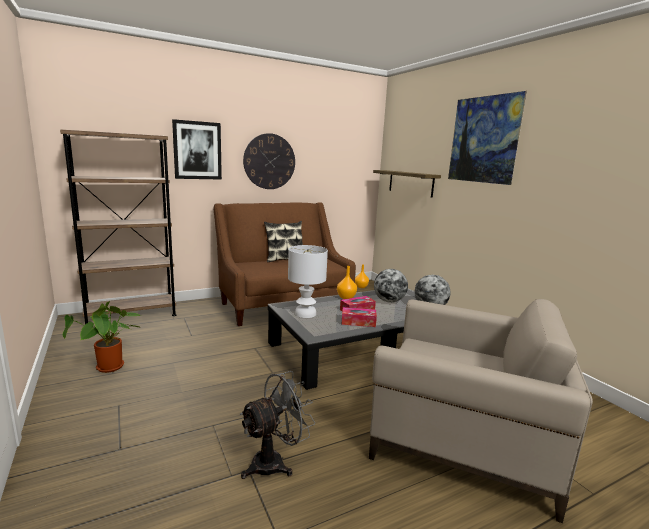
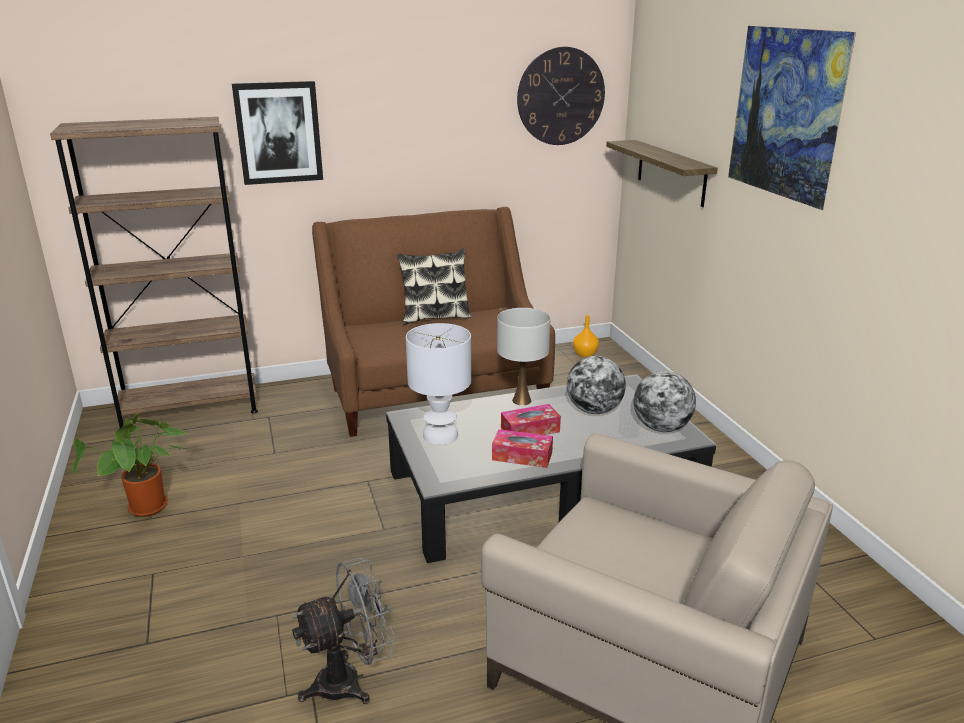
camera: 10 degrees right, 10 degrees up
wall clock [243,133,295,189] -> wall clock moved to [517,47,605,145]
orange vase [337,266,357,299] -> white table lamp [497,308,550,405]

